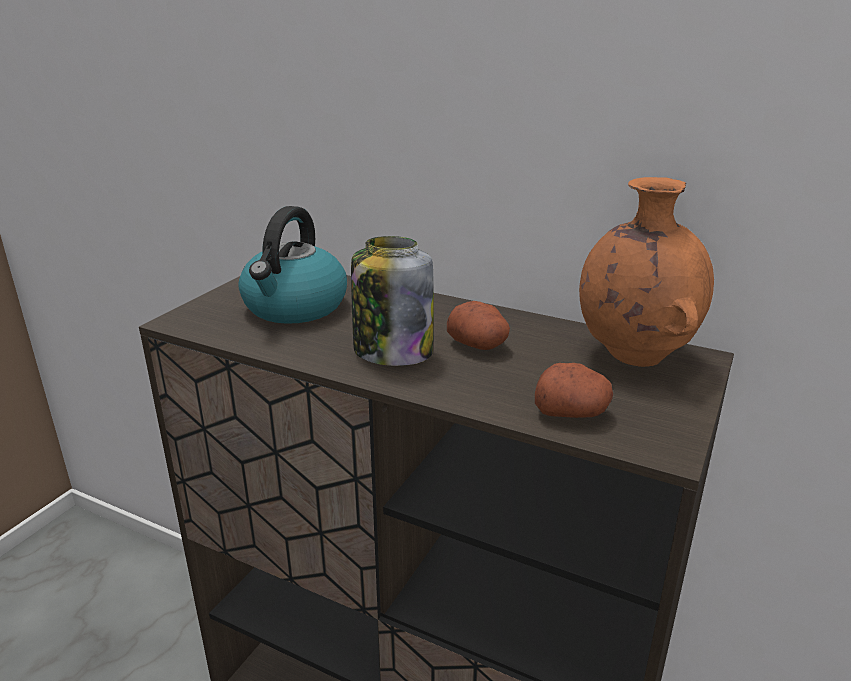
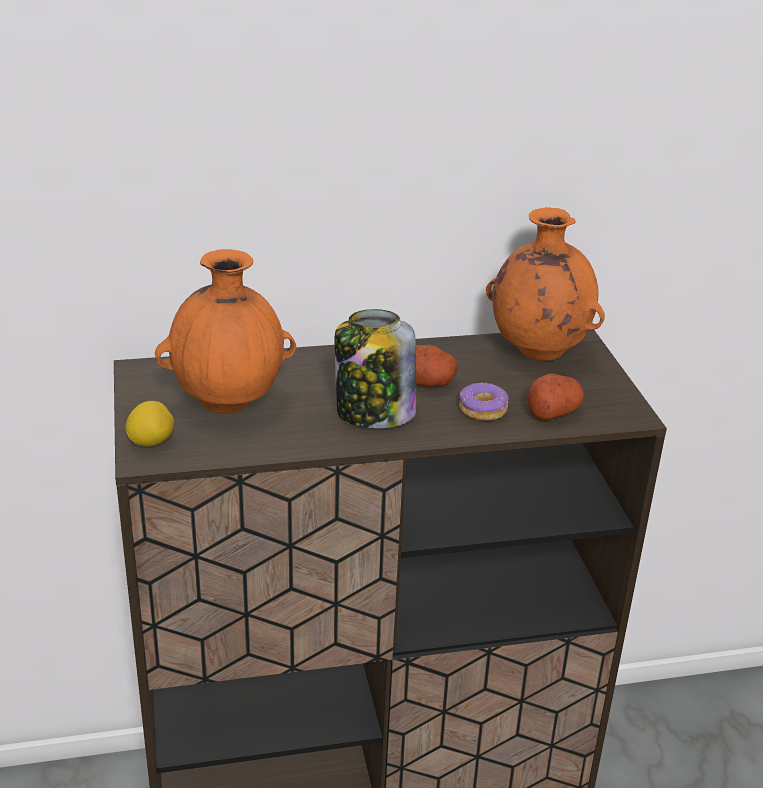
camera: 40 degrees left, 5 degrees up
kettle [238,206,347,324] -> orange vase [155,249,296,413]
none -> lemon [126,401,174,447]
none -> donut [459,383,509,421]

